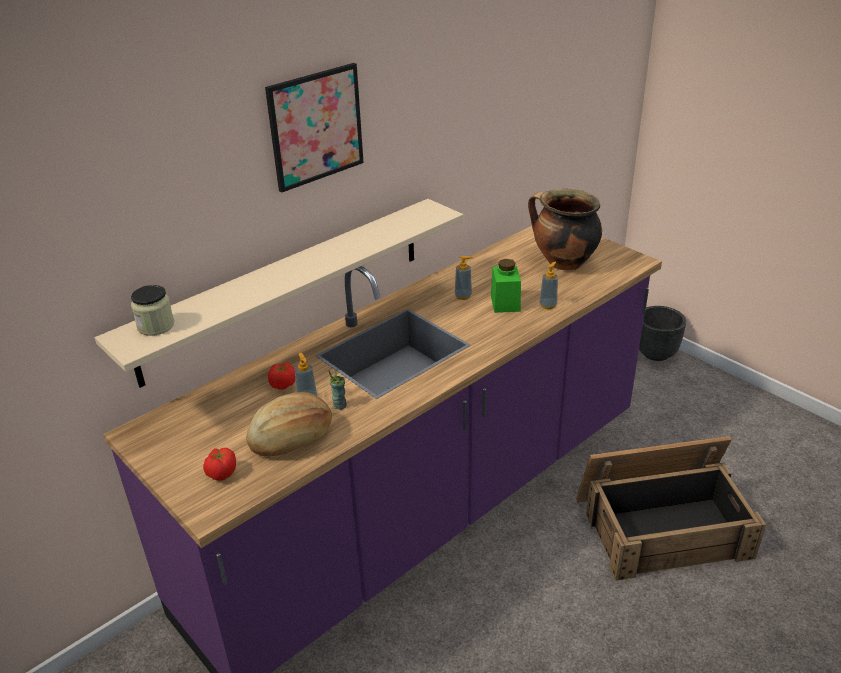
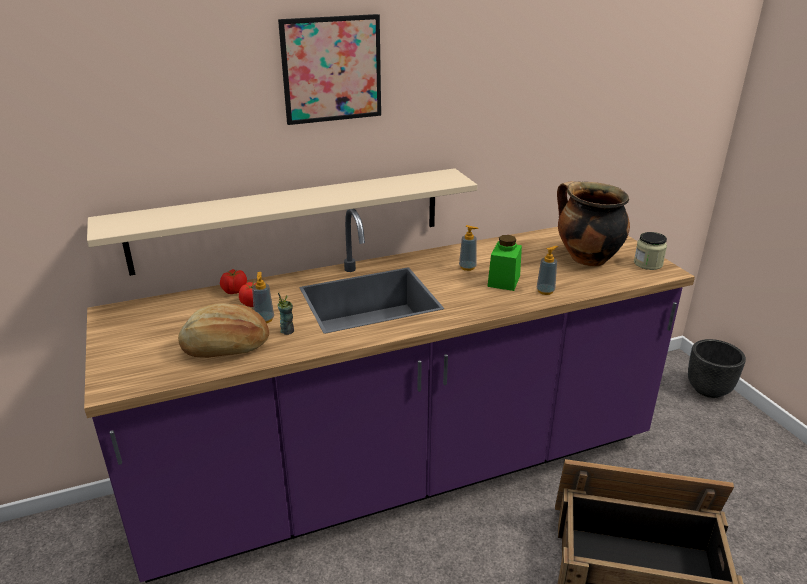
camera: 20 degrees right, 5 degrees down
jar [131,285,175,336] -> jar moved to [634,232,667,270]
tomato [203,447,236,481] -> tomato moved to [220,269,247,294]

